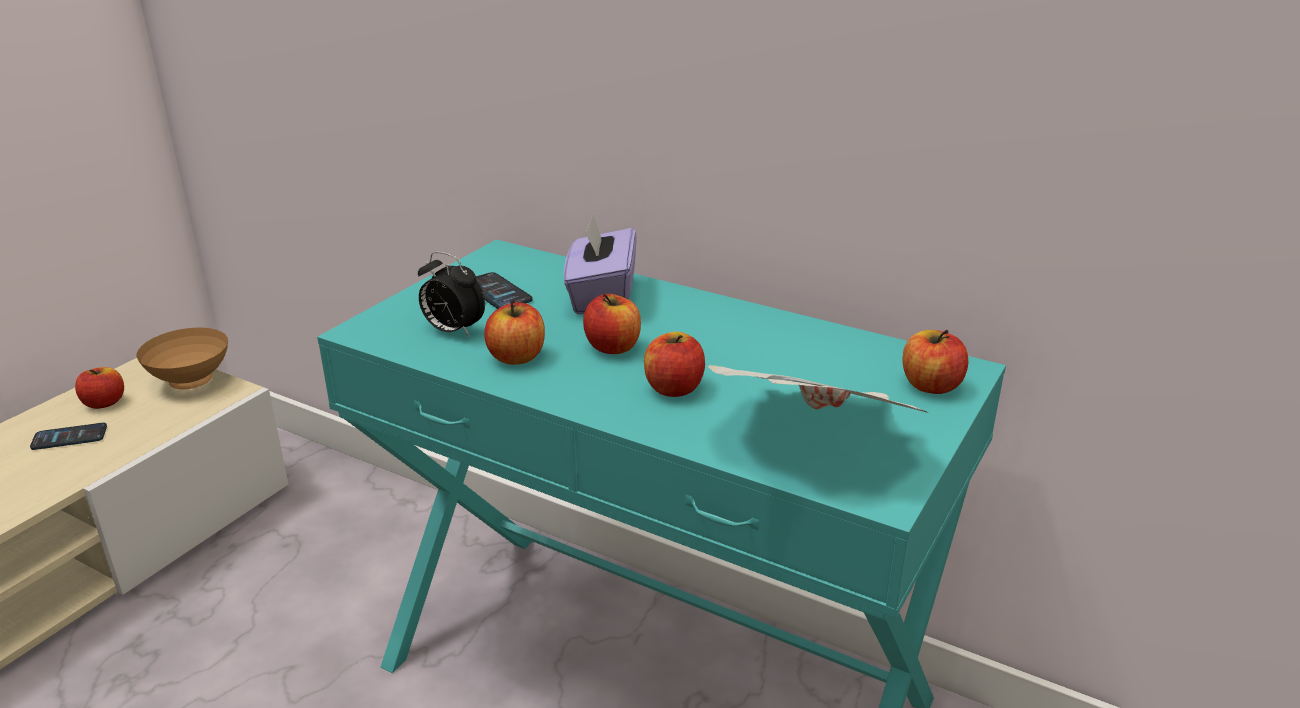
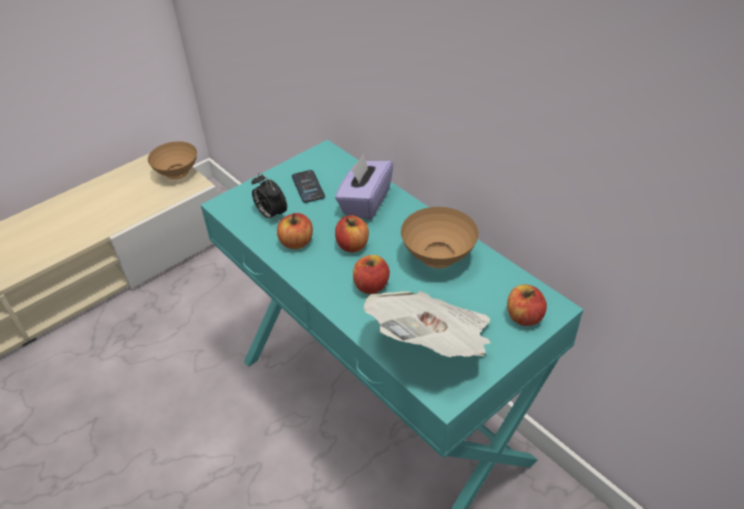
camera: 20 degrees right, 15 degrees up
phone [30,423,107,450] -> none
apple [75,367,124,409] -> none
none -> brown bowl [401,207,478,269]

